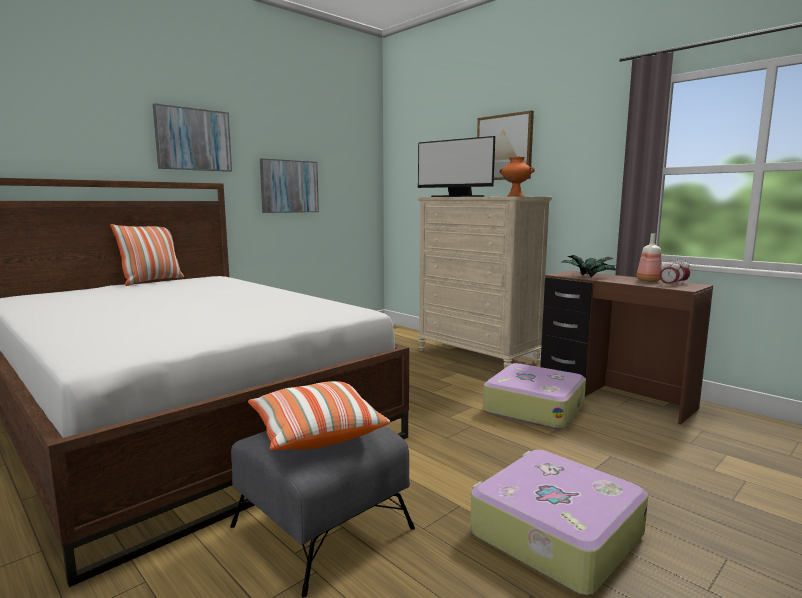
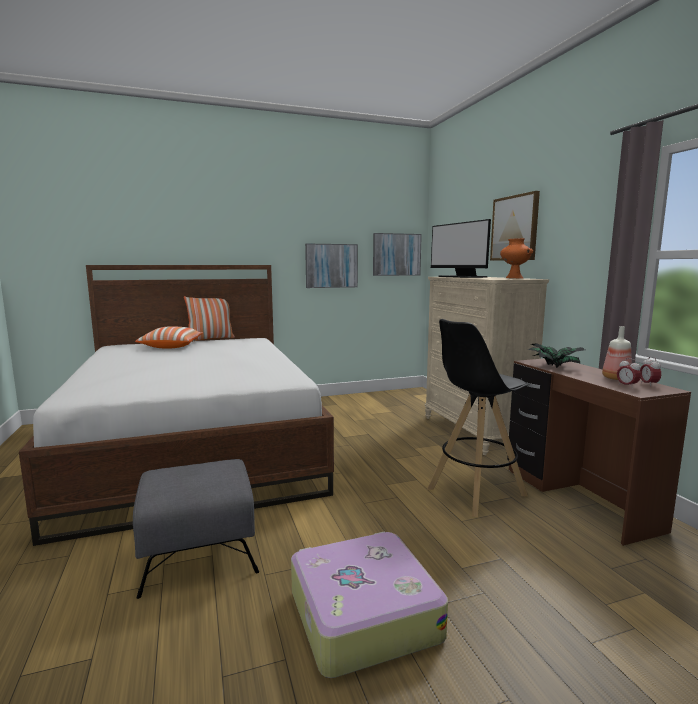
camera: 25 degrees right, 0 degrees up
picture [153,103,232,172] -> picture moved to [373,233,422,276]
pillow [248,381,390,450] -> pillow moved to [135,326,203,349]
suitcase [483,363,586,429] -> black stool [427,319,530,517]

